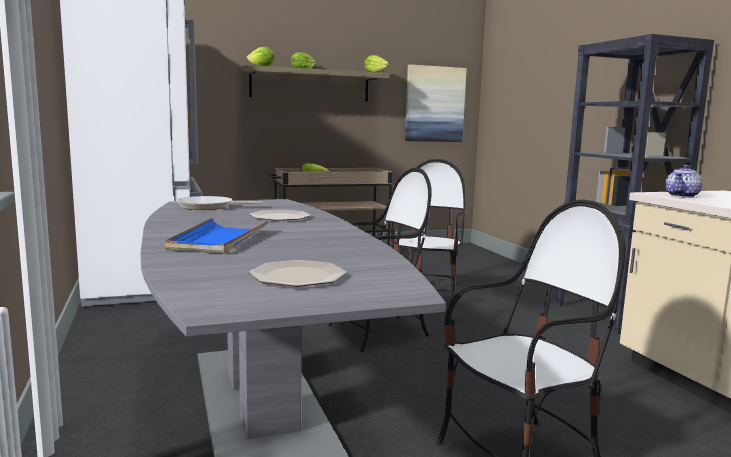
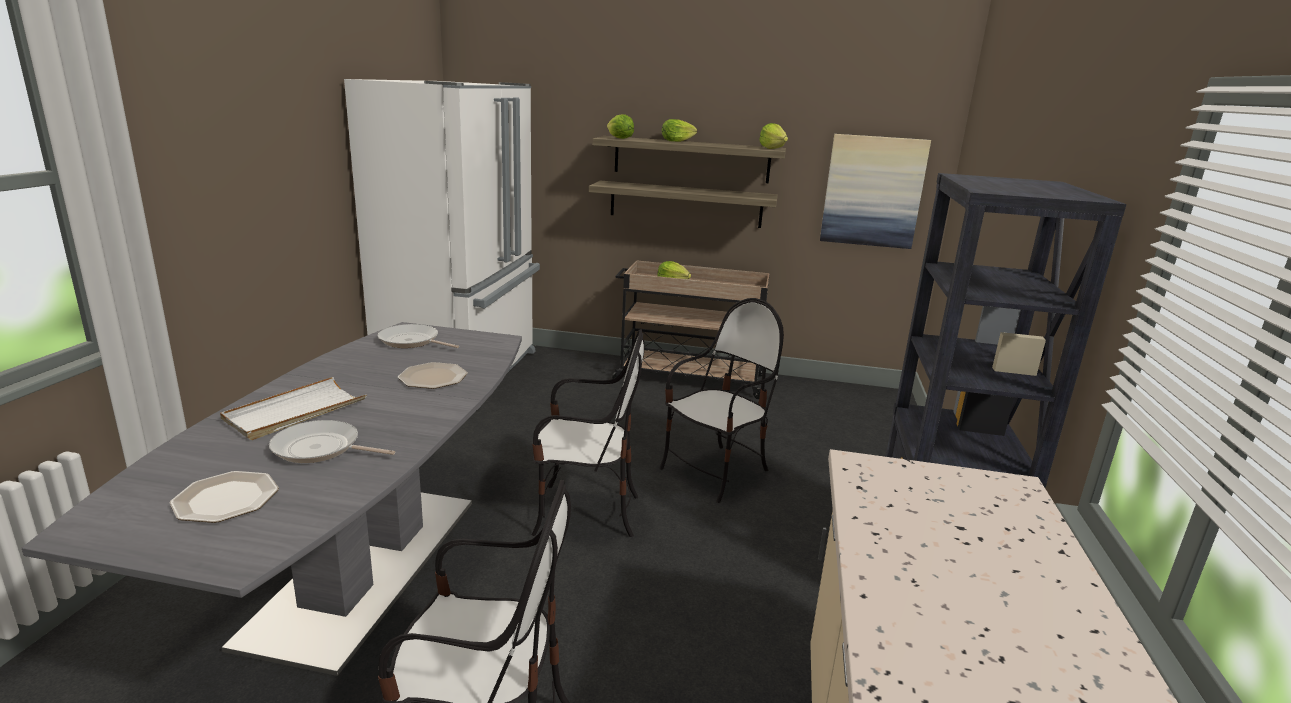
camera: 30 degrees right, 10 degrees up
blue tray [165,218,269,254] -> white tray [220,377,367,440]
teapot [665,165,702,198] -> none
none -> frying pan [269,420,395,463]
none -> shelf [589,181,778,228]

